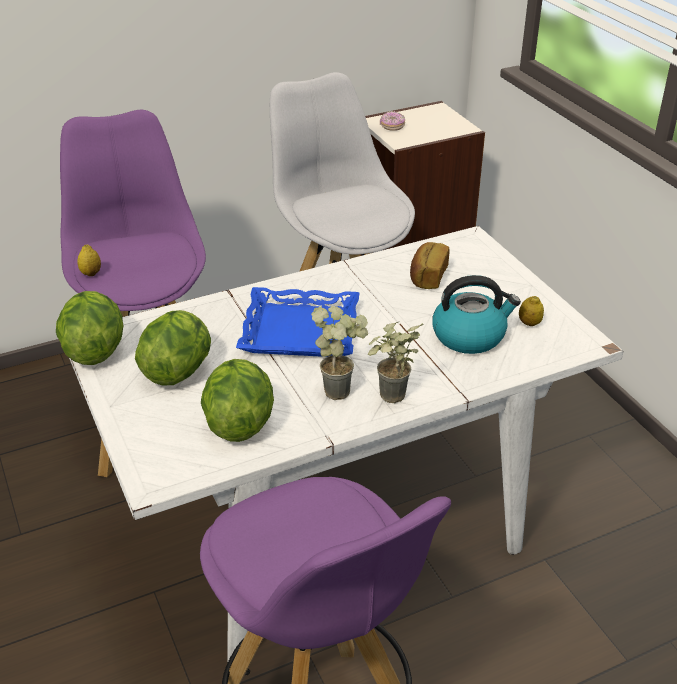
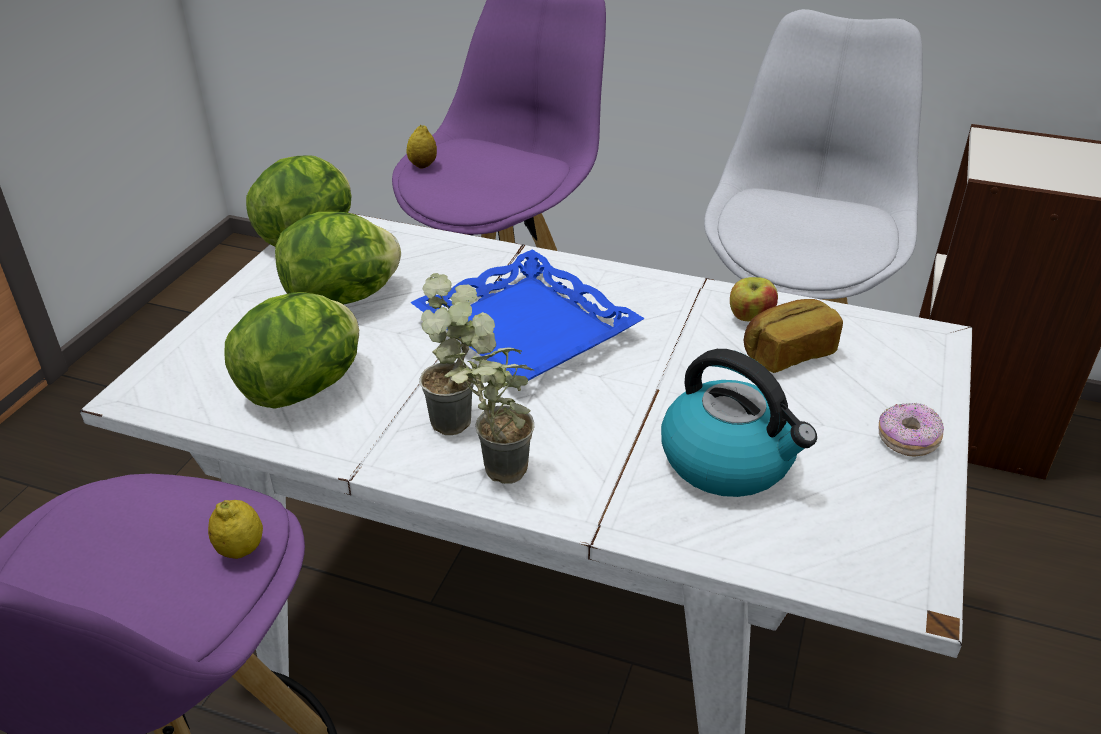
camera: 45 degrees right, 0 degrees up
donut [380,111,405,131] -> donut moved to [879,403,944,457]
lemon [519,296,544,326] -> lemon moved to [208,500,263,559]
none -> apple [730,277,778,321]

